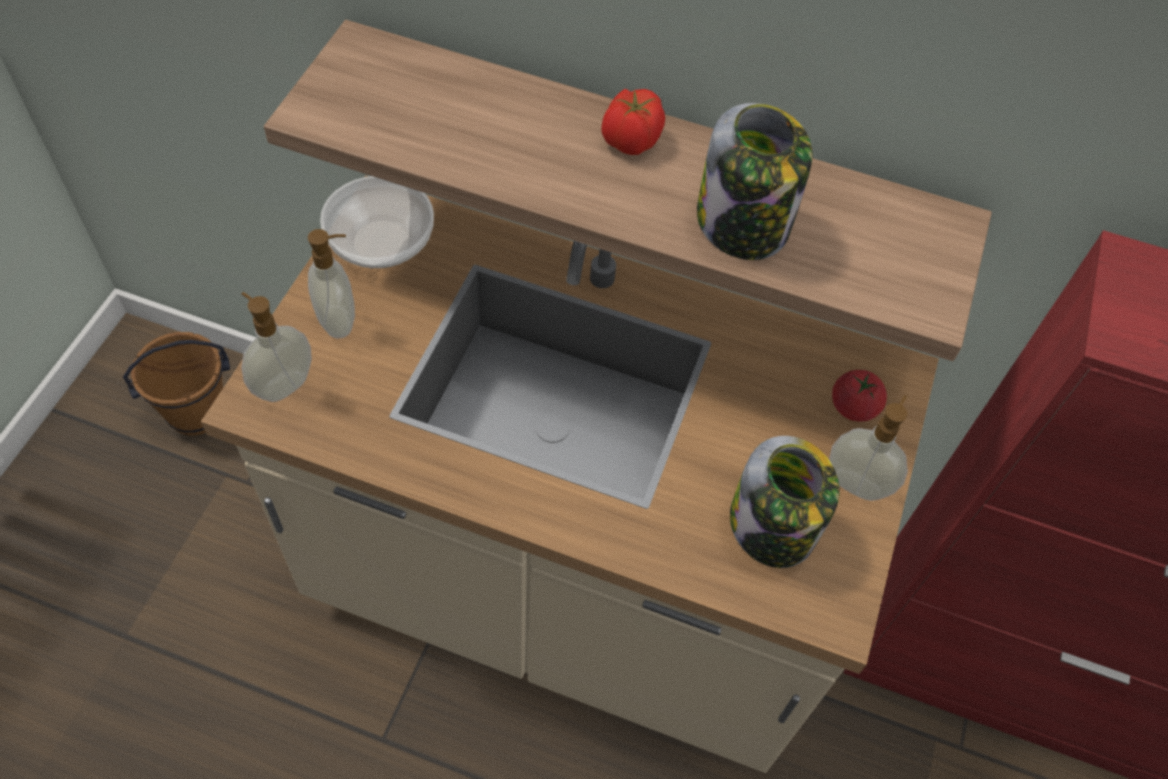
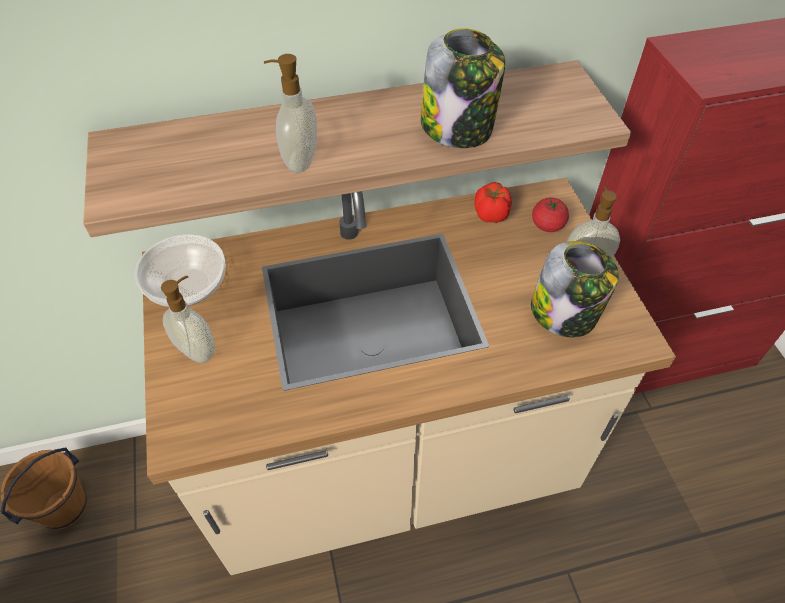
camera: 30 degrees left, 5 degrees down
soap dispenser [241,292,312,402] -> soap dispenser moved to [264,54,317,173]
tomato [601,89,665,155] -> tomato moved to [475,182,512,223]

